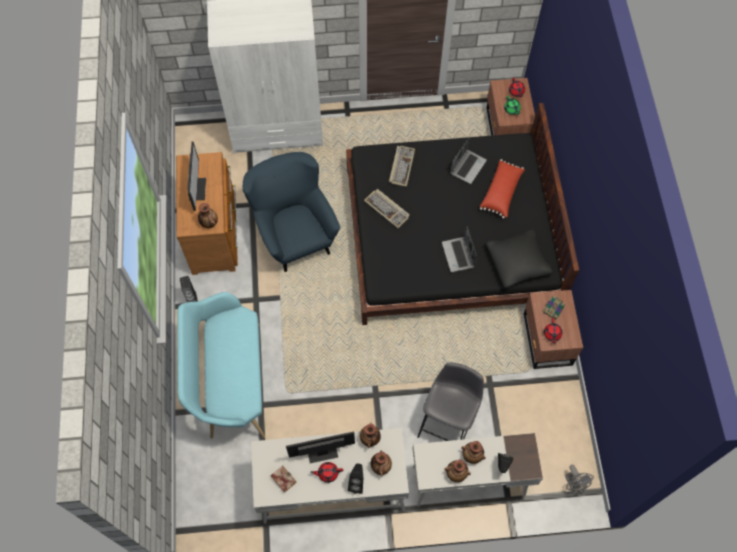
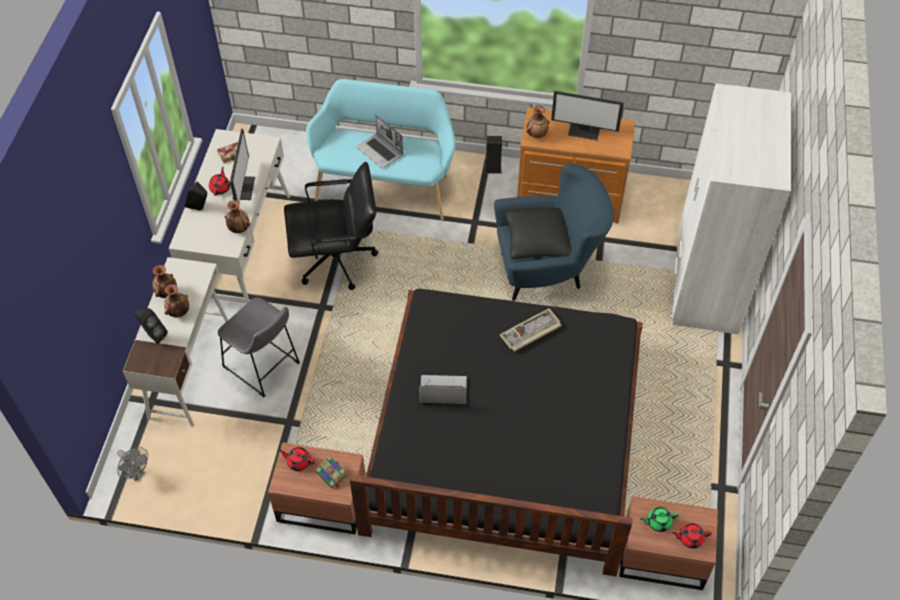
camera: 105 degrees right, 10 degrees down
vase [371,450,392,477] -> none
keyboard [389,146,415,187] -> none
laptop [450,138,487,184] -> laptop moved to [357,115,403,169]
red pillow [480,159,525,219] -> none
black pillow [486,229,553,288] -> black pillow moved to [505,208,571,259]
grey fan [565,465,594,492] -> grey fan turned 135 degrees counterclockwise [117,447,148,481]
none -> black office chair [284,162,378,290]

